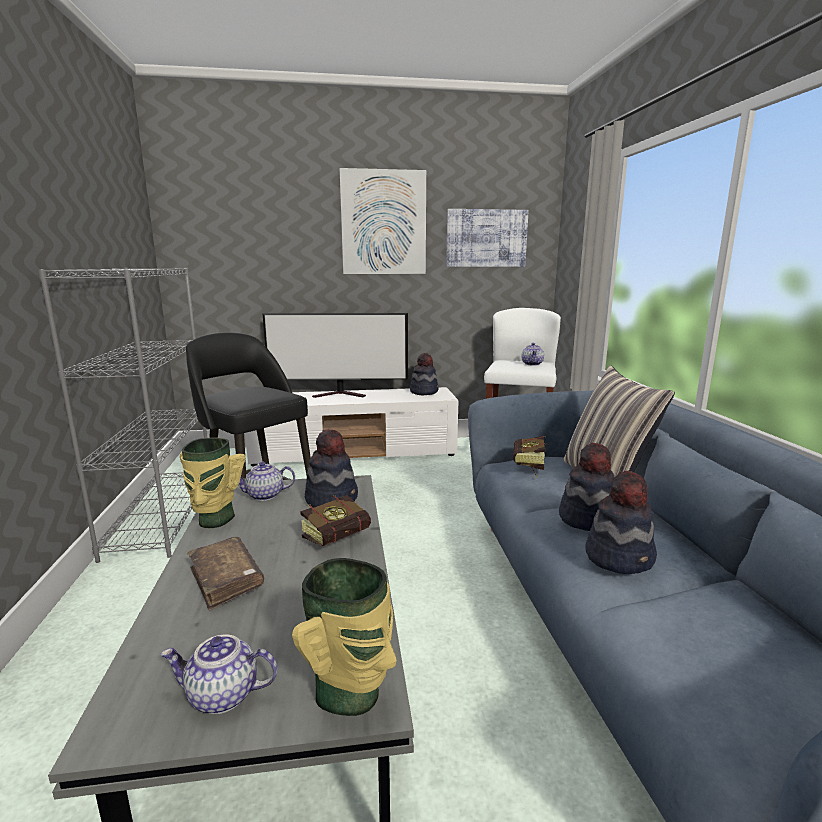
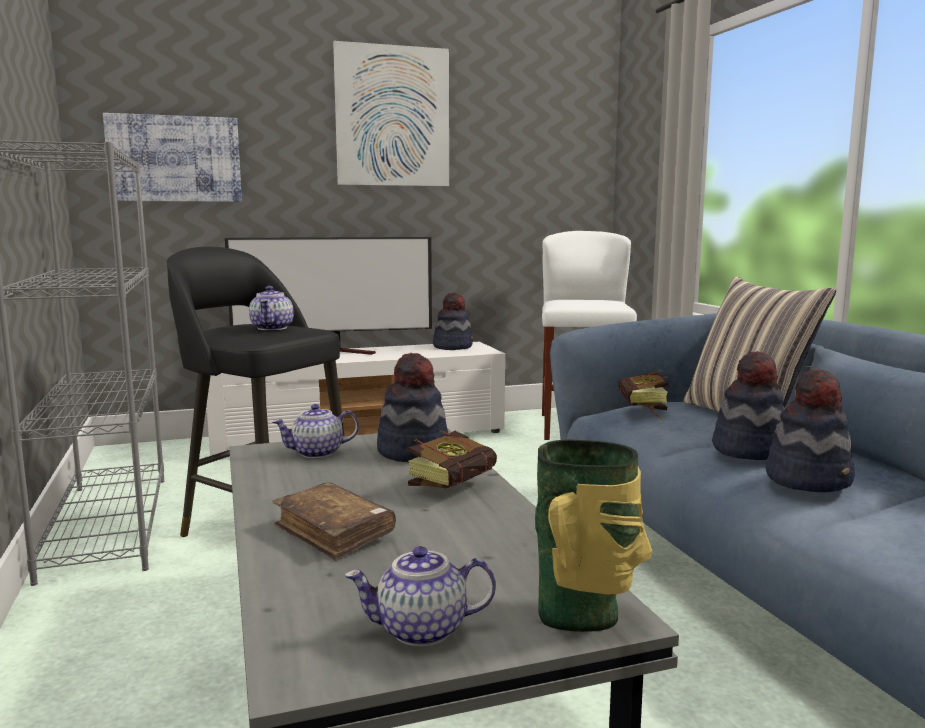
camera: 10 degrees left, 5 degrees down
vase [180,438,246,528] -> none
picture [446,209,529,267] -> picture moved to [103,113,242,202]
teapot [522,343,544,366] -> teapot moved to [249,286,294,330]

